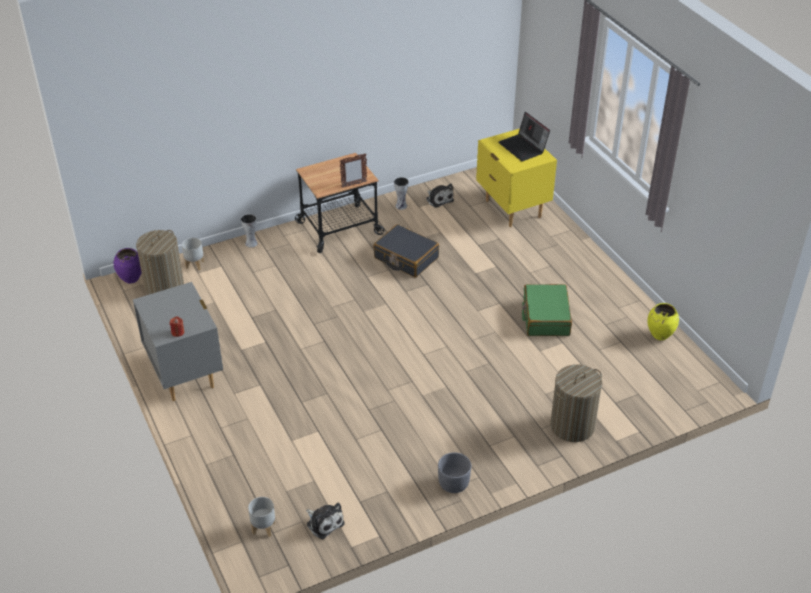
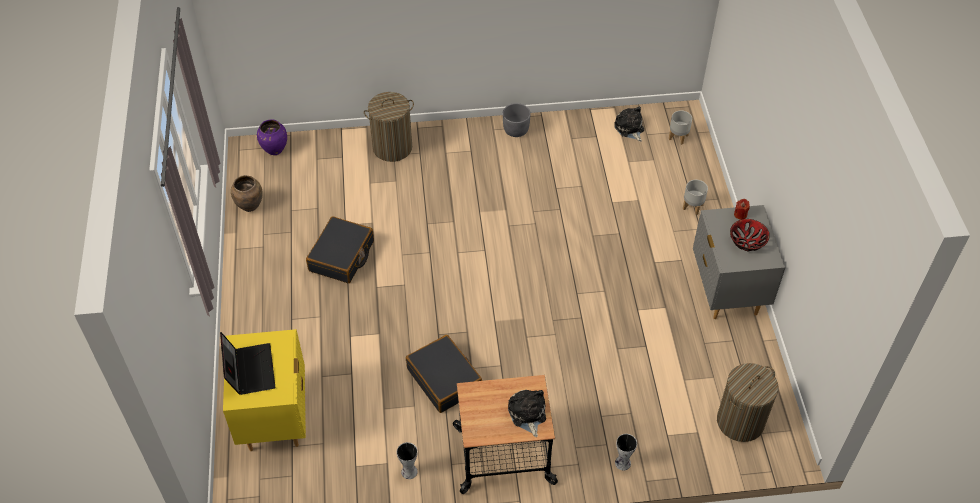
camera: 160 degrees left, 10 degrees up
purple vase [114,248,142,284] -> purple vase moved to [257,119,287,155]
grey planter [182,238,204,270] -> grey planter moved to [683,180,708,215]
picture frame [340,153,367,188] -> none
plush toy [426,184,454,208] -> plush toy moved to [508,390,546,437]
green suitcase [522,284,572,336] -> black suitcase [306,216,374,283]
yellow vase [647,303,679,340] -> brown vase [231,175,263,212]
none -> bowl [730,219,770,251]

